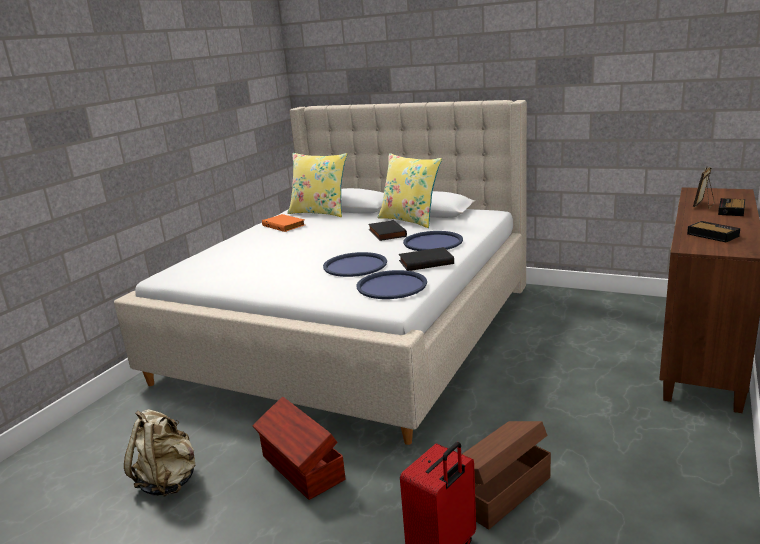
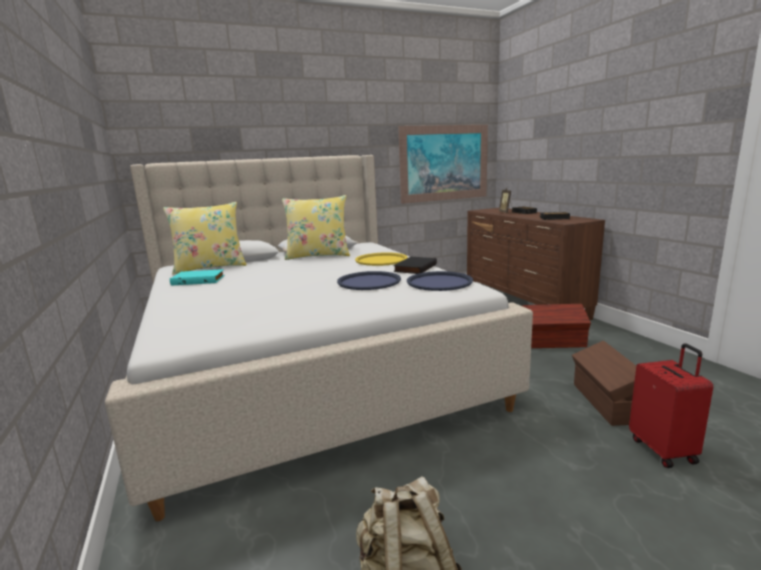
camera: 50 degrees left, 5 degrees down
brown storage box [252,397,345,500] -> brown storage box moved to [522,304,591,348]
orange book [262,214,305,232] -> turquoise book [170,269,225,286]
black book [368,220,407,241] -> none
blue tray [403,231,463,251] -> yellow tray [355,252,408,266]
none -> picture [398,125,488,204]

